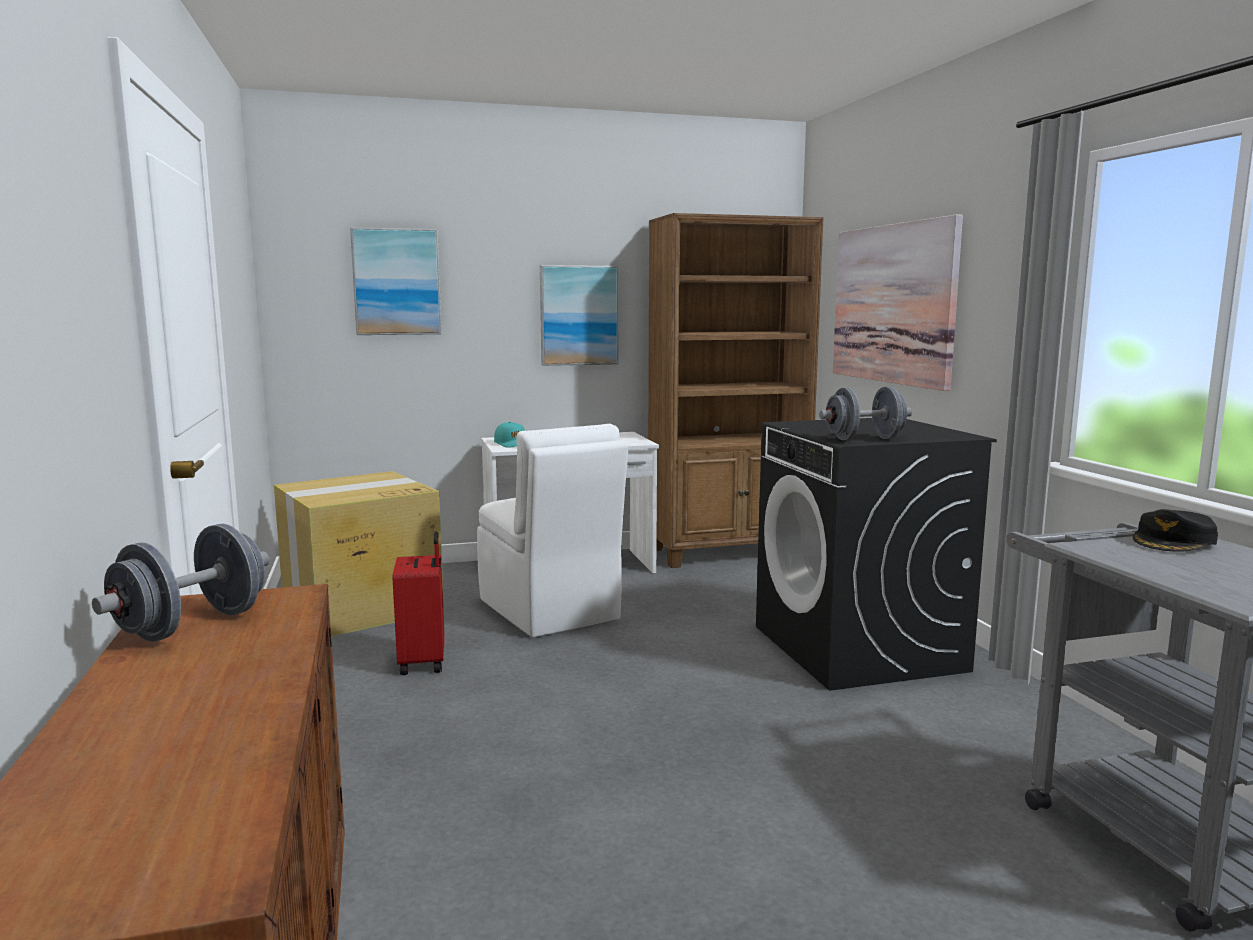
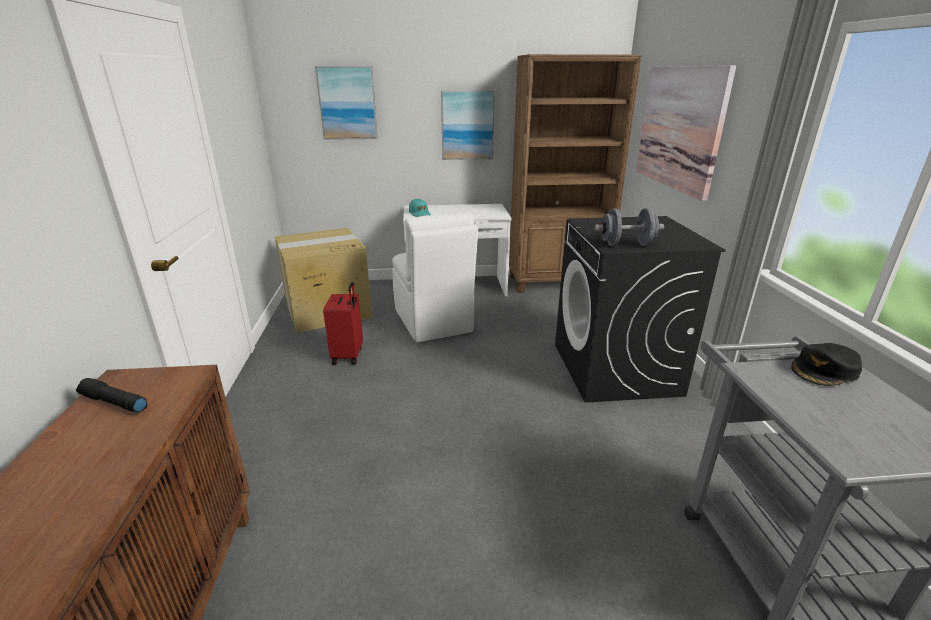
camera: 10 degrees right, 15 degrees up
grey dumbbell [92,524,270,642] -> black flashlight [76,378,147,413]

